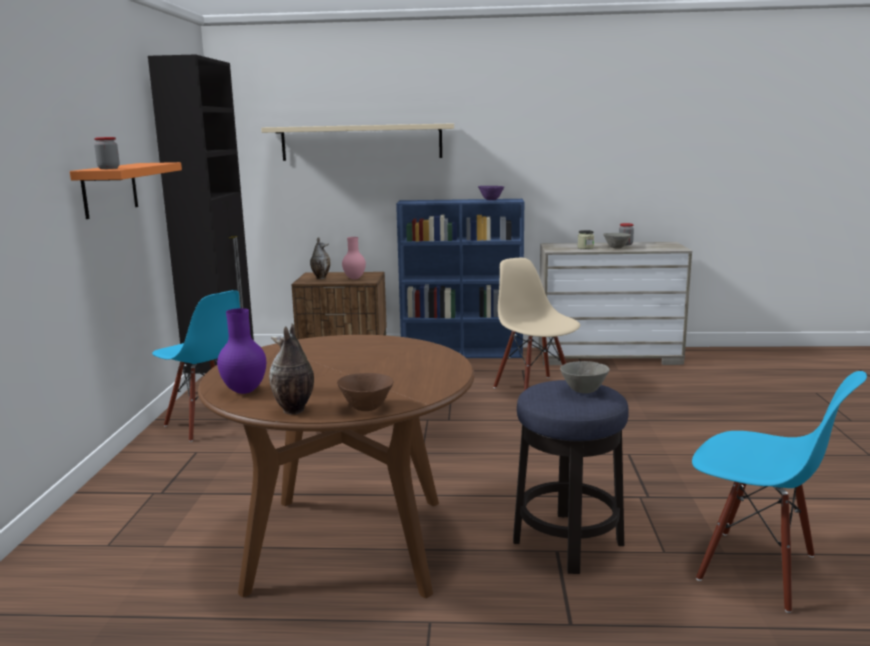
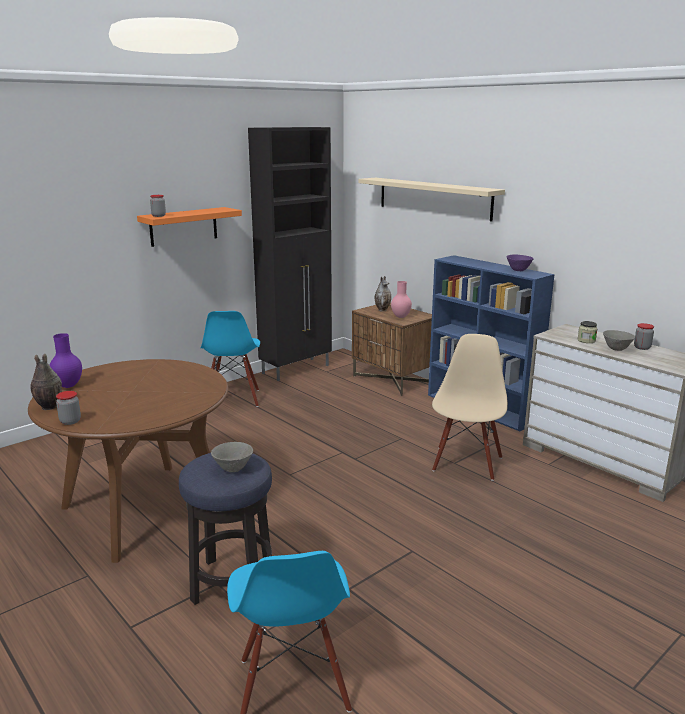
camera: 45 degrees right, 5 degrees up
brown bowl [337,373,394,411] -> jar [56,391,81,425]

